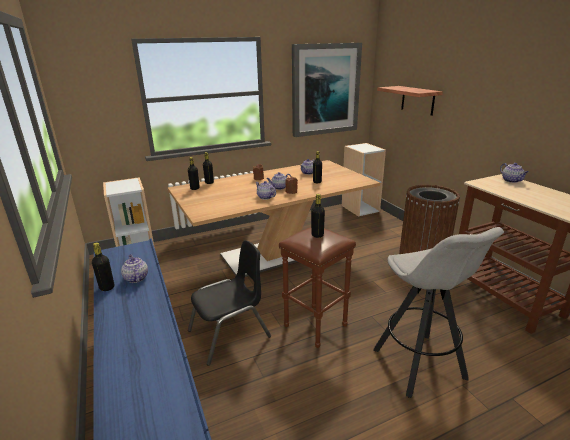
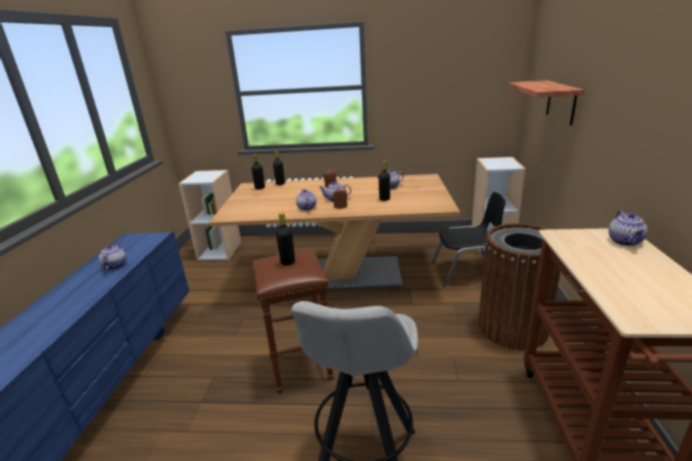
camera: 30 degrees right, 0 degrees up
black bottle [92,243,114,291] -> none
black chair [188,240,271,366] -> black chair moved to [432,192,506,287]
picture [292,43,362,137] -> none

